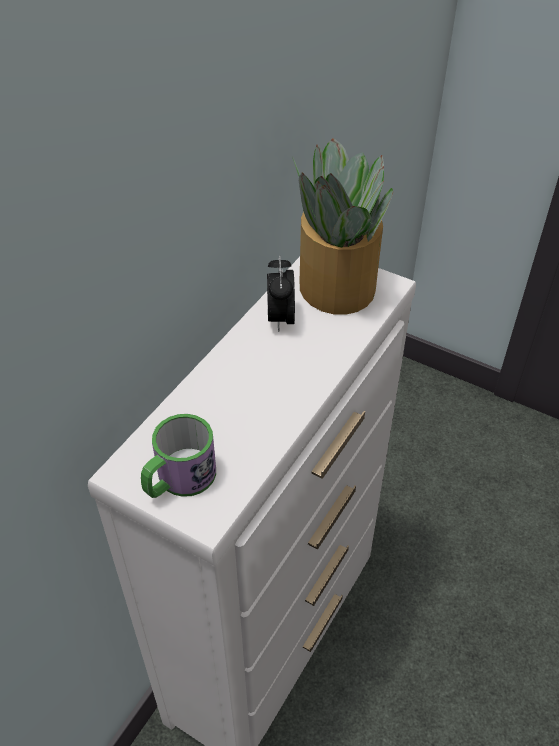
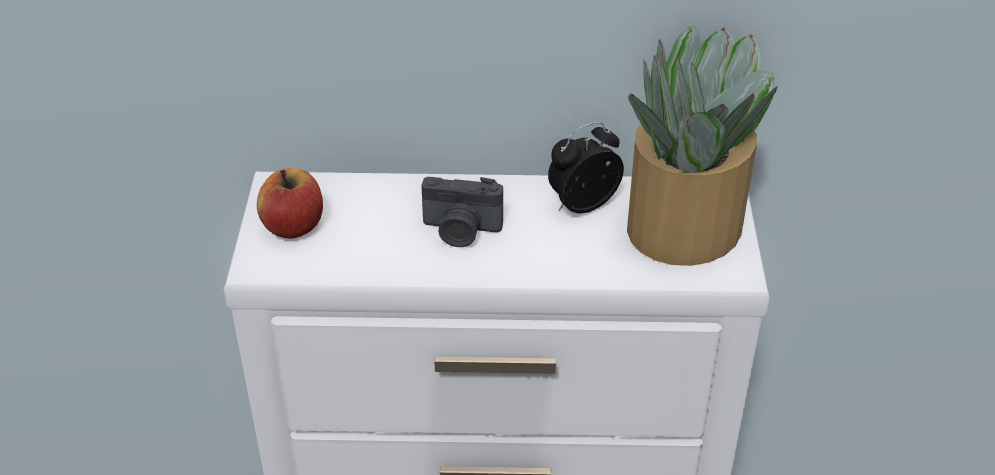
camera: 60 degrees right, 5 degrees down
mug [141,414,216,498] -> apple [257,168,323,239]
none -> camera [421,177,503,247]

